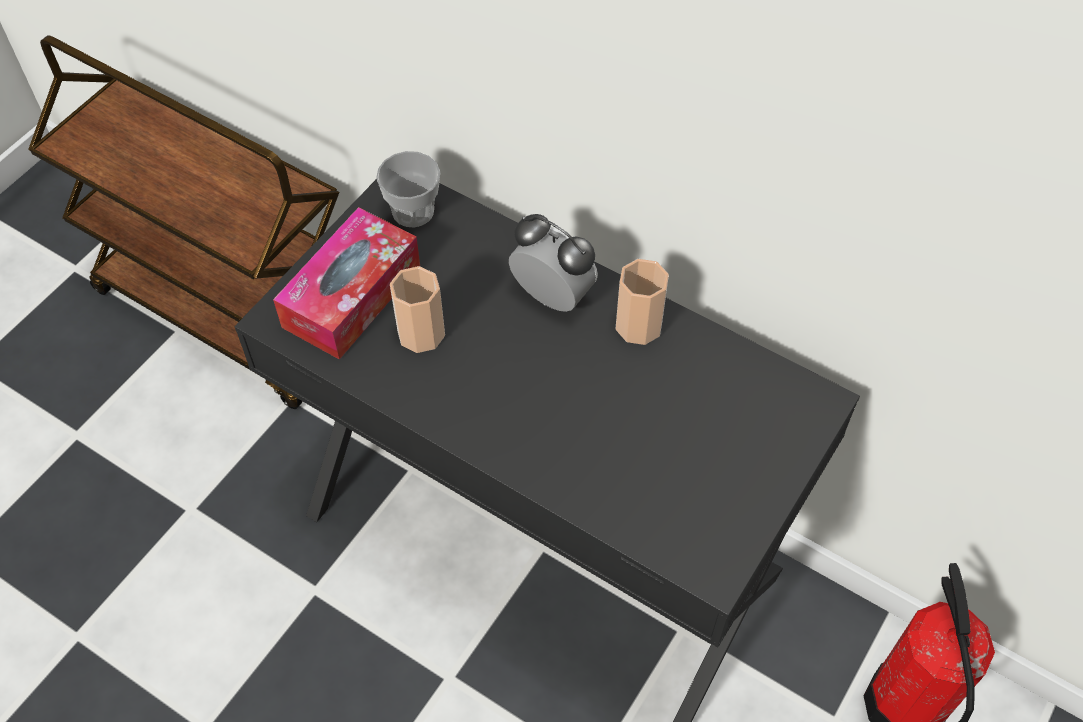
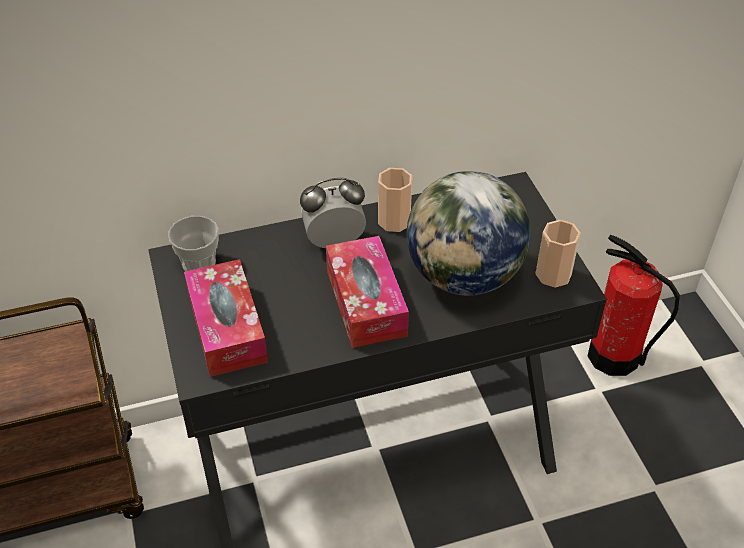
camera: 50 degrees left, 10 degrees down
cup [390,266,445,353] -> cup moved to [535,220,581,288]
none -> tissue box [326,236,409,348]
none -> globe [407,171,531,296]

